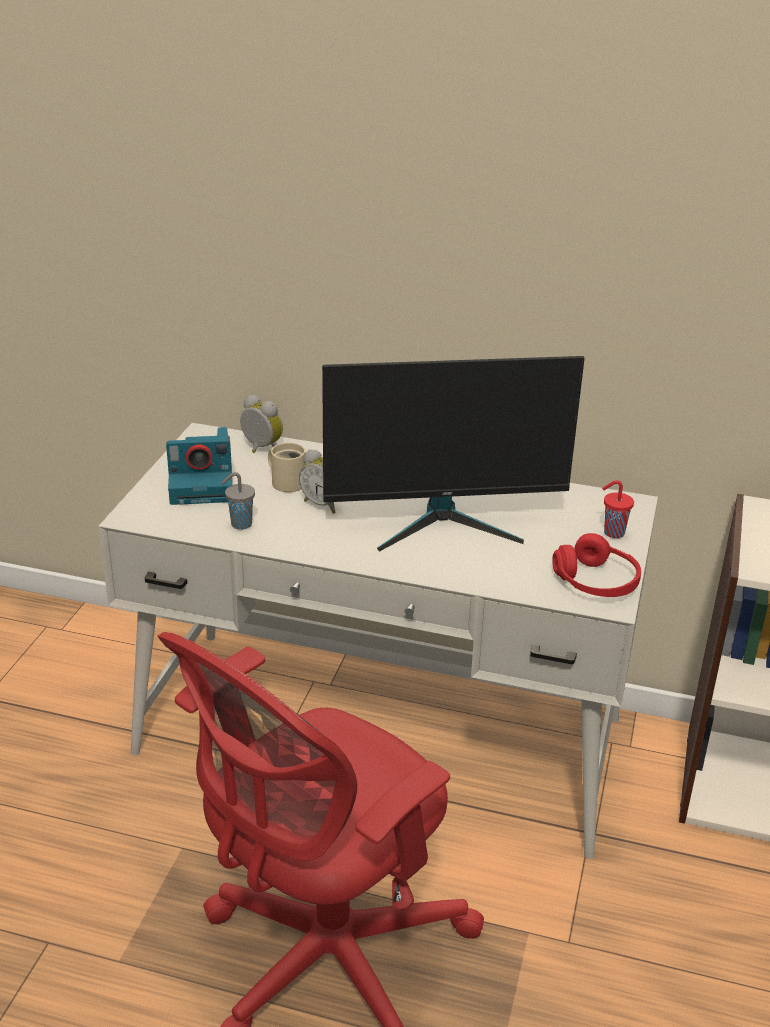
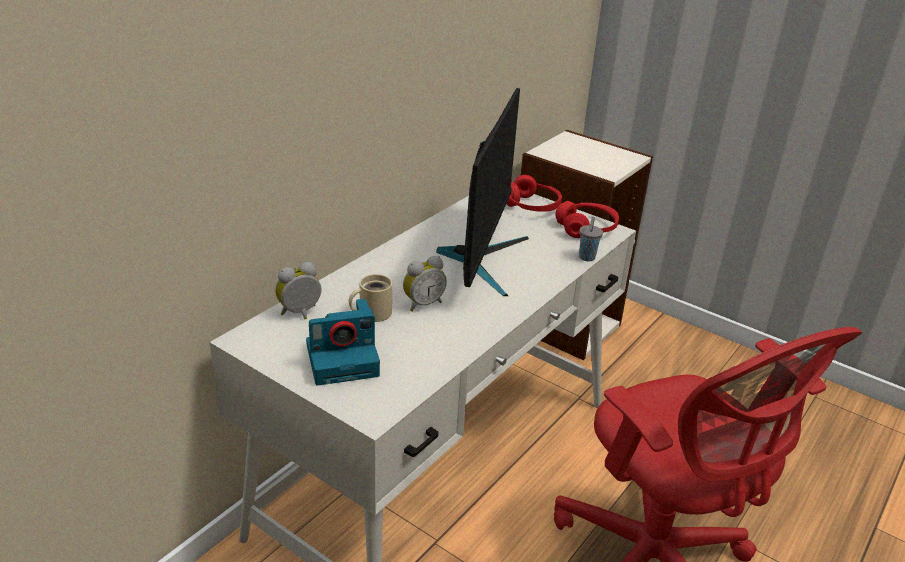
camera: 70 degrees left, 0 degrees up
camera [166,427,232,505] -> camera turned 60 degrees clockwise [306,299,380,385]
grey cup [221,472,255,530] -> grey cup moved to [579,216,603,261]
red cup [602,480,634,538] -> red headphones [507,175,562,212]

